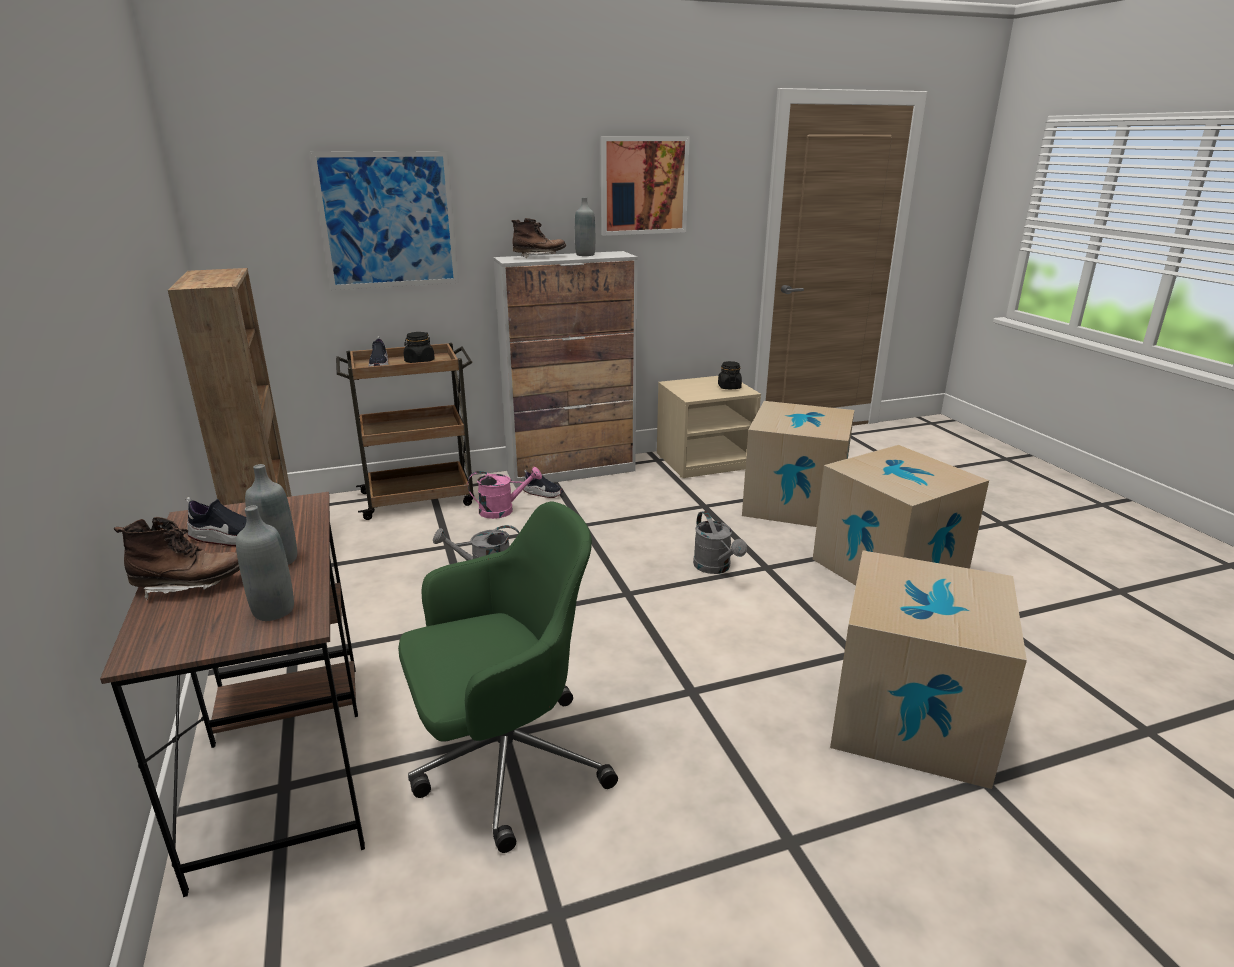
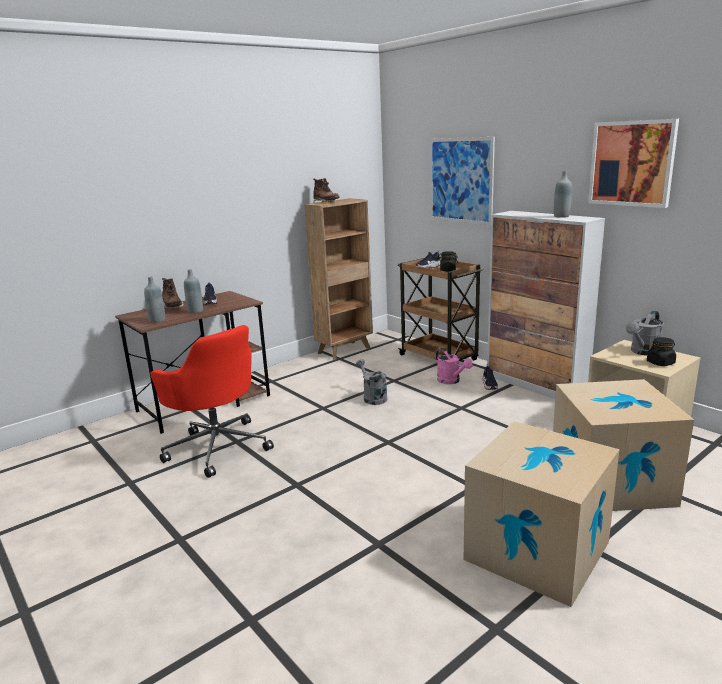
camera: 70 degrees right, 5 degrees down
green office chair [398,501,618,853] -> red office chair [150,325,274,478]
brown boot [511,218,566,258] -> brown boot moved to [313,178,340,202]
grey watering can [693,511,747,574] -> grey watering can moved to [626,311,664,356]
cardboard box [830,551,1027,789] -> none

